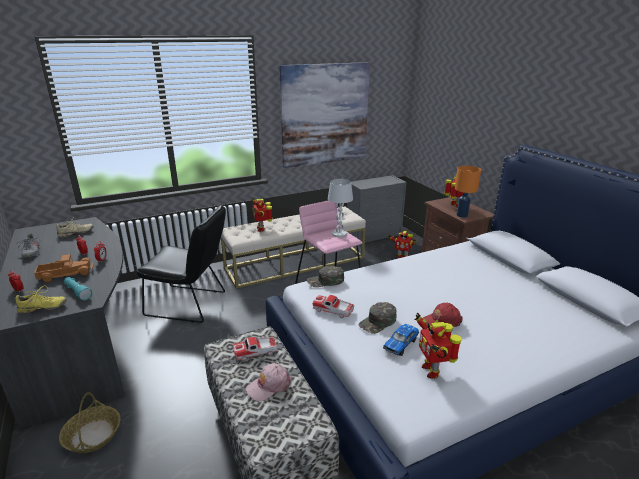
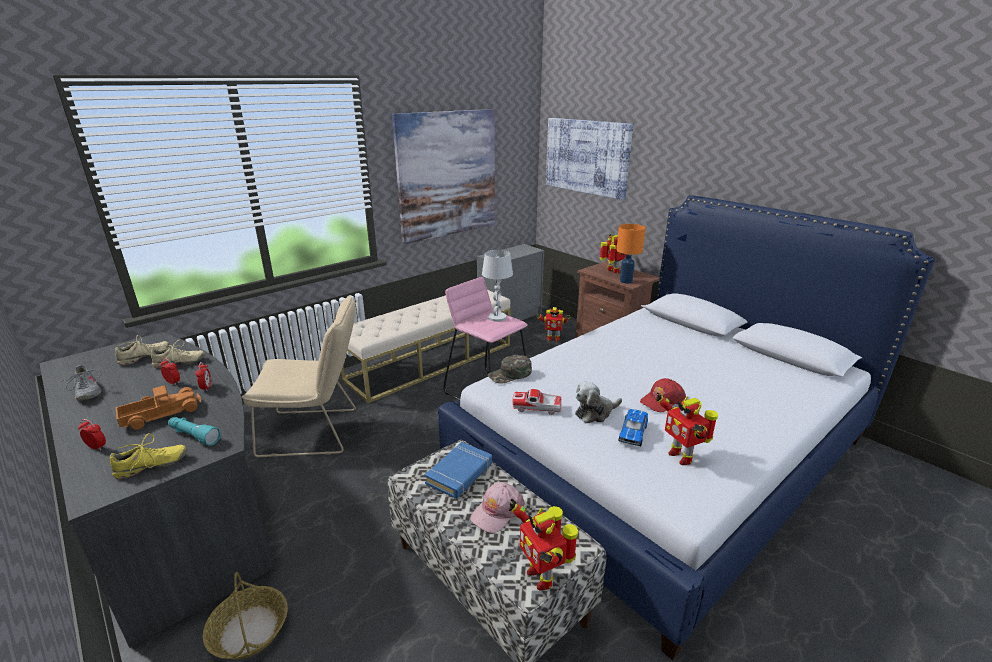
camera: 15 degrees left, 0 degrees up
black chair [136,204,226,323] -> beige chair [242,296,356,457]
toy car [233,337,278,361] -> blue book [425,442,492,499]
toy robot [252,198,273,232] -> toy robot moved to [509,498,578,591]
green cap [359,302,396,334] -> plush toy [575,382,622,423]
none -> beige shoe [151,339,205,368]
none -> picture [546,118,633,200]

